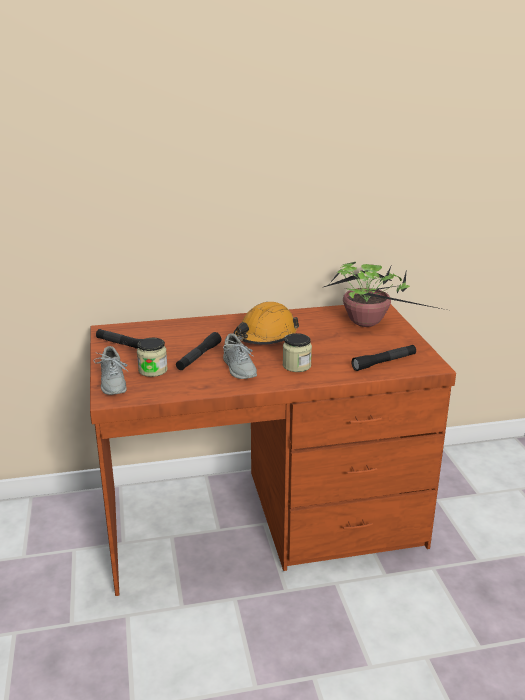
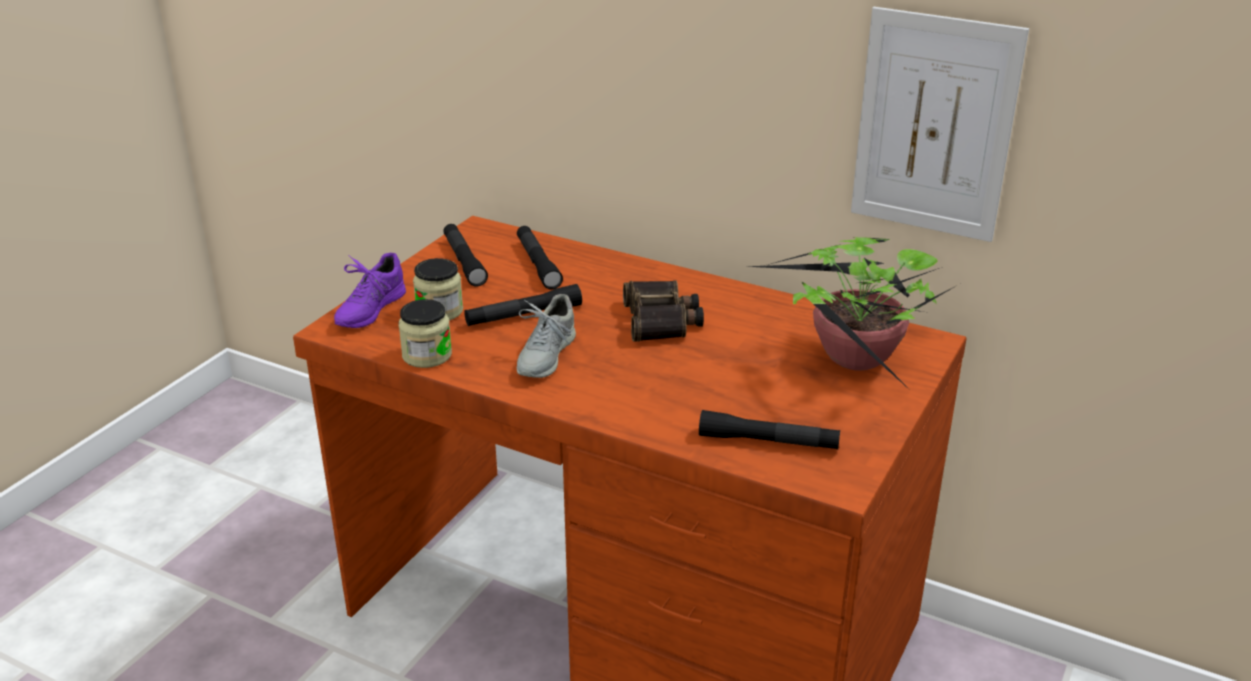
camera: 40 degrees right, 5 degrees up
grey shoe [94,346,129,395] -> purple shoe [334,253,406,328]
orange hard hat [233,302,299,345] -> binoculars [623,280,704,342]
jar [283,333,312,372] -> jar moved to [399,299,452,368]
none -> black flashlight [517,226,563,289]
none -> picture [851,7,1029,242]

